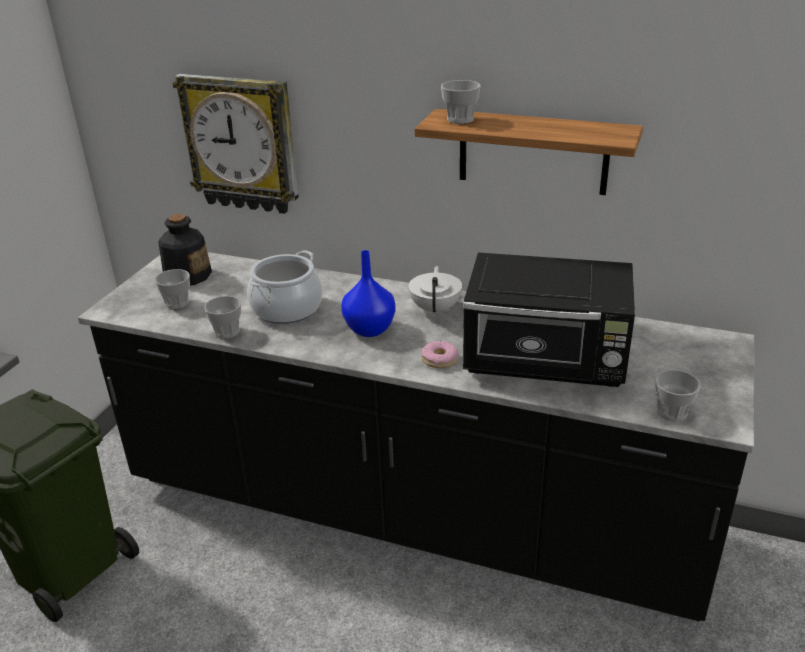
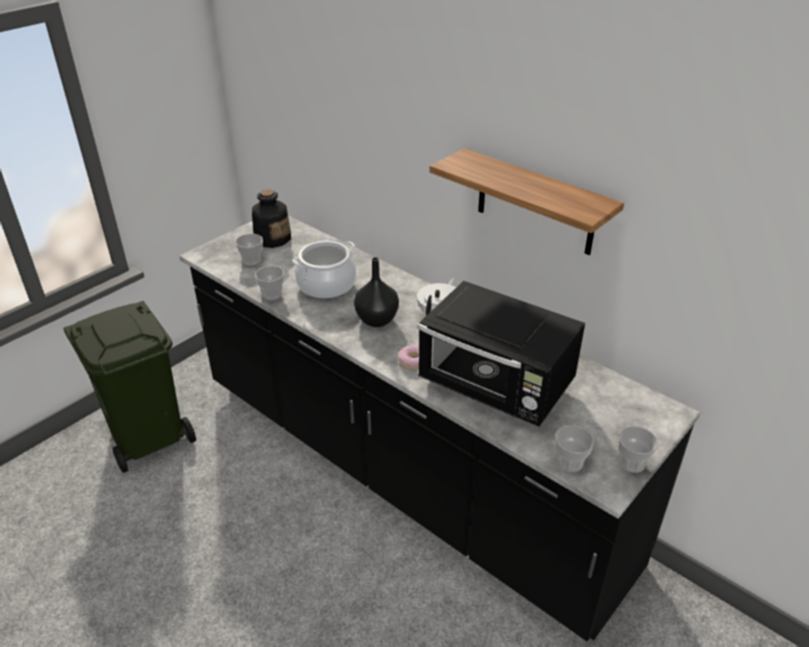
camera: 20 degrees right, 5 degrees up
wall clock [173,74,299,214] -> none
blue vase [341,250,395,337] -> black vase [354,257,399,327]
cup [441,80,481,124] -> cup moved to [618,426,658,473]

